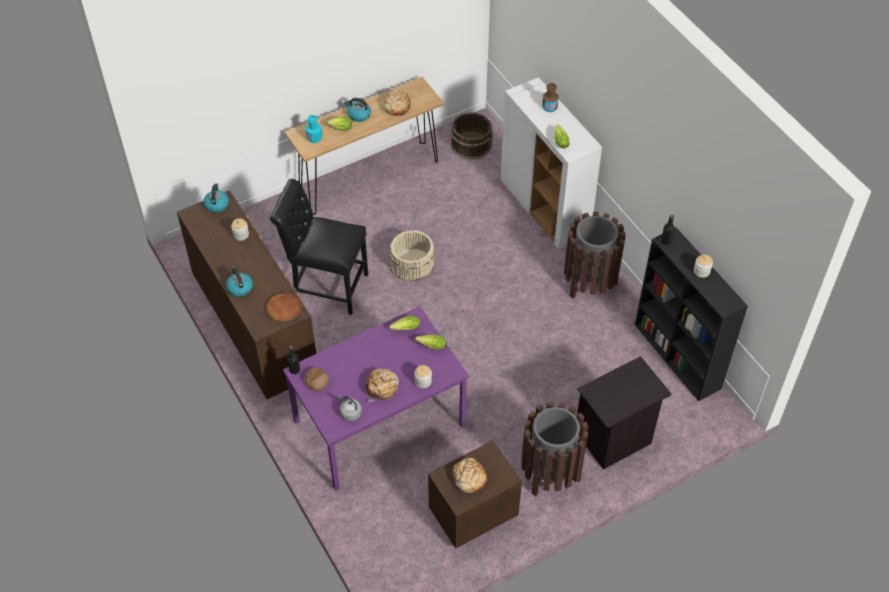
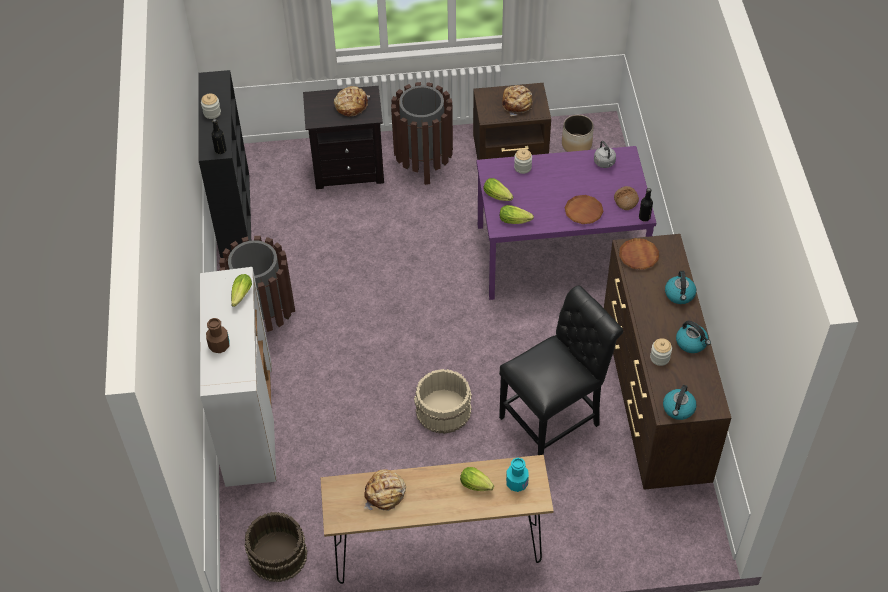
camera: 155 degrees left, 0 degrees up
black chair [270,179,368,315] -> black chair turned 75 degrees counterclockwise [499,285,623,455]
kettle [344,98,371,122] -> kettle moved to [676,321,711,353]
bread [366,368,399,402] -> bread moved to [334,86,370,117]
none -> planter [562,115,594,152]
none -> brown plate [565,195,603,224]

